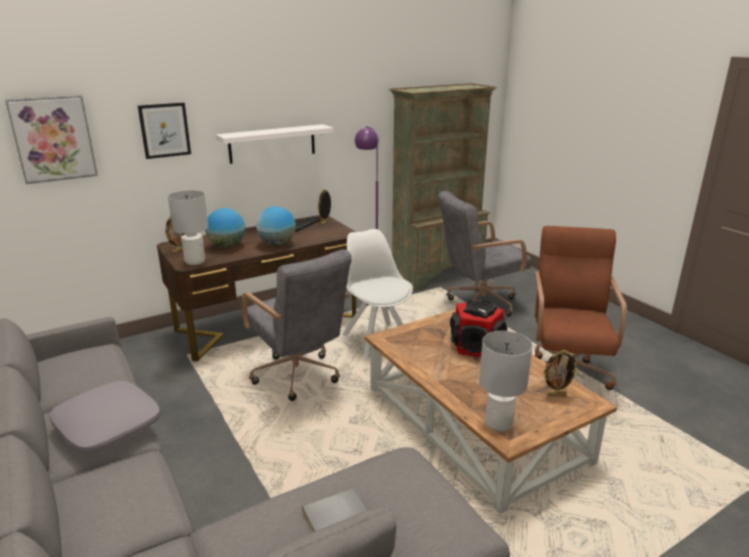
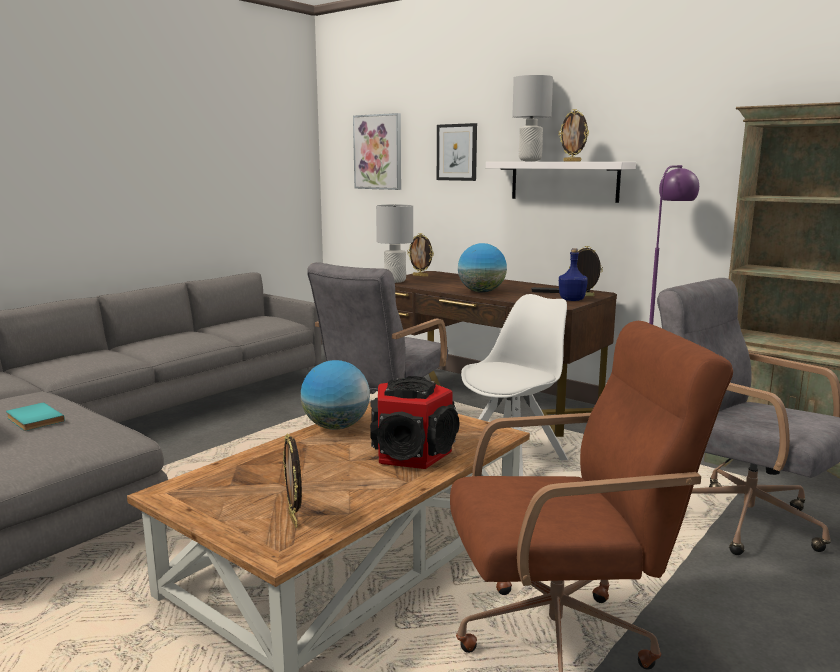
camera: 70 degrees right, 10 degrees down
grey pillow [50,381,160,453] -> none
globe [205,208,246,248] -> globe moved to [301,360,370,430]
grey book [302,488,367,532] -> turquoise book [6,402,65,431]
grey table lamp [479,331,533,432] -> grey table lamp moved to [512,75,553,161]
none -> picture frame [558,109,589,161]
none -> blue bottle [559,248,588,301]

